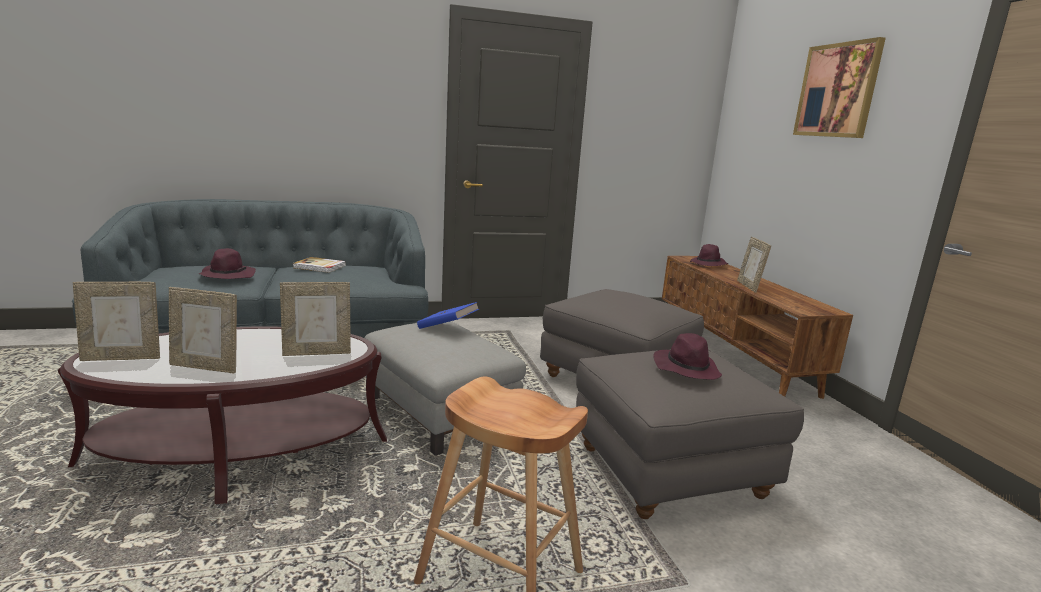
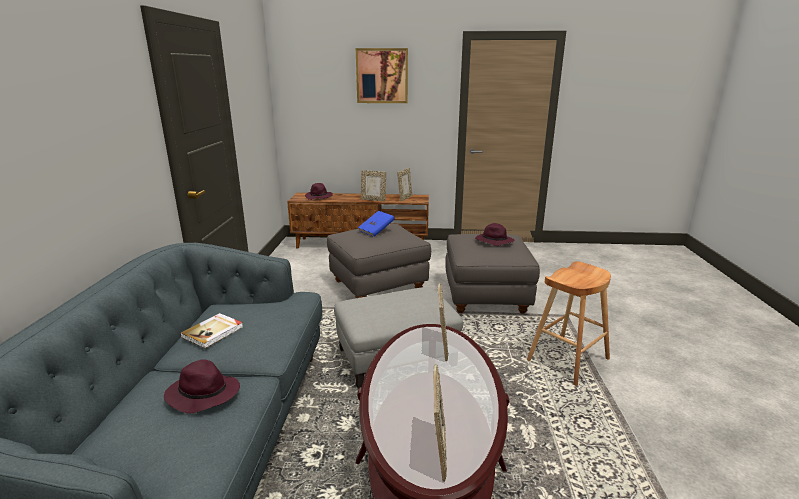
camera: 70 degrees left, 5 degrees up
picture frame [169,287,237,374] -> picture frame moved to [397,168,412,202]
blue book [417,302,479,329] -> blue book moved to [358,211,395,237]

